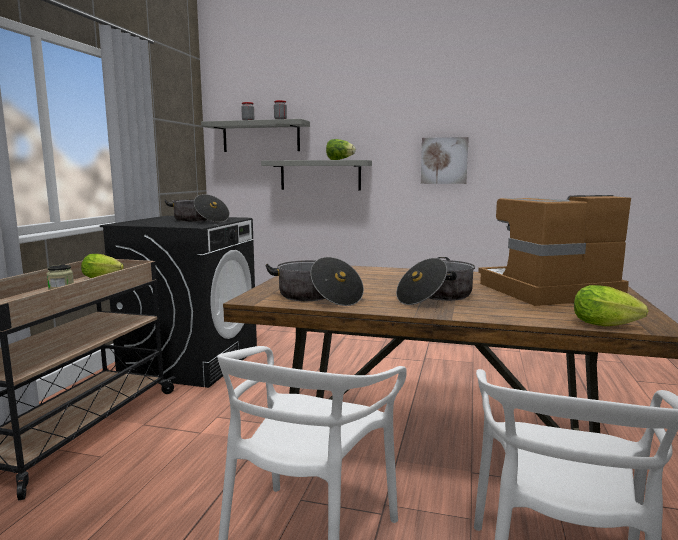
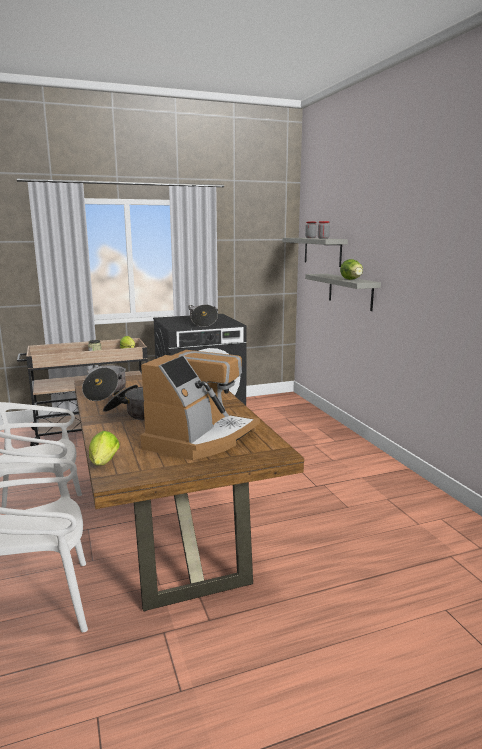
camera: 55 degrees right, 5 degrees up
picture [421,137,469,184] -> none
coffee machine [478,195,631,306] -> coffee machine turned 75 degrees clockwise [141,350,260,460]

